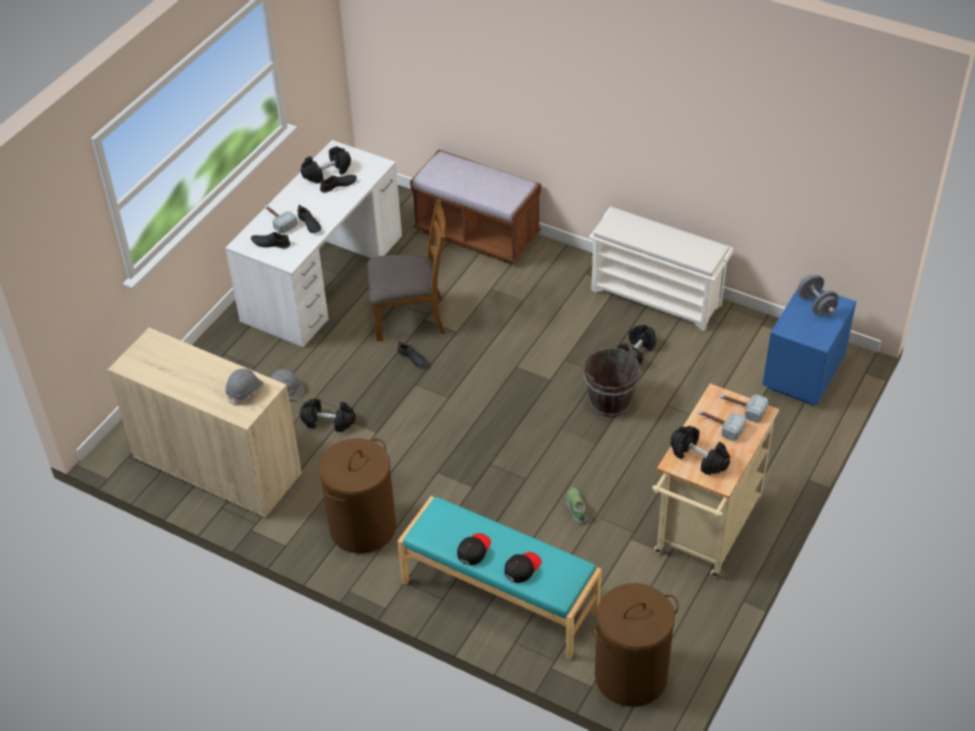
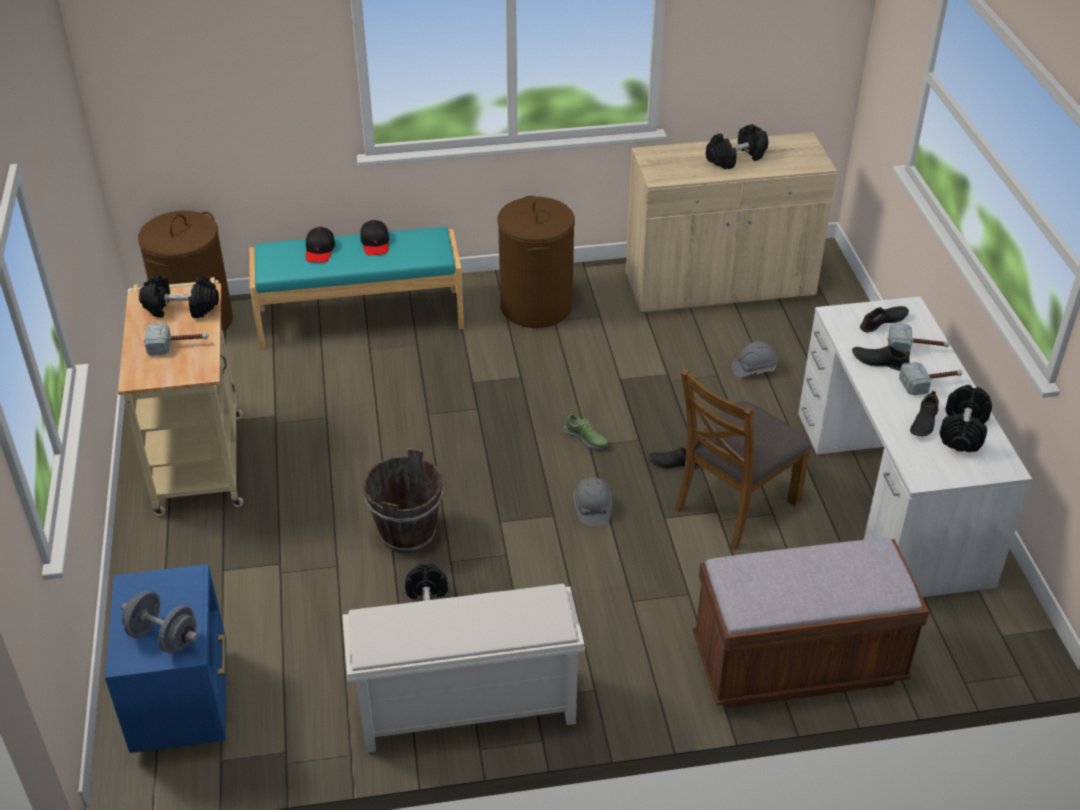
camera: 140 degrees right, 5 degrees down
grey hard hat [225,369,263,405] -> grey hard hat moved to [573,477,612,527]
black dumbbell [300,399,355,432] -> black dumbbell moved to [706,124,769,170]
shoe [566,487,588,523] -> shoe moved to [564,412,608,449]
hammer [719,394,768,423] -> hammer moved to [899,362,963,396]

